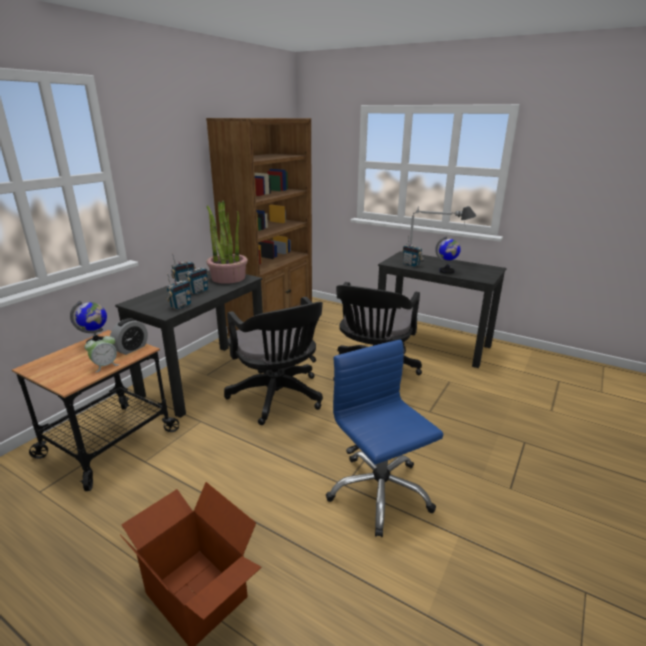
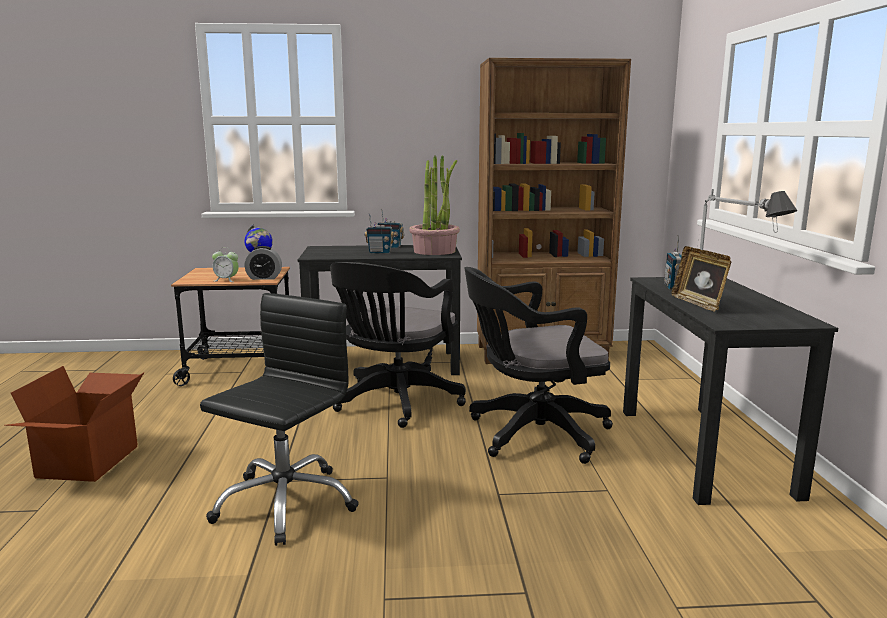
camera: 55 degrees right, 10 degrees down
radio [166,273,191,309] -> none
blue office chair [326,339,444,537] -> black office chair [200,293,359,546]
globe [435,236,461,274] -> picture frame [671,246,731,312]

